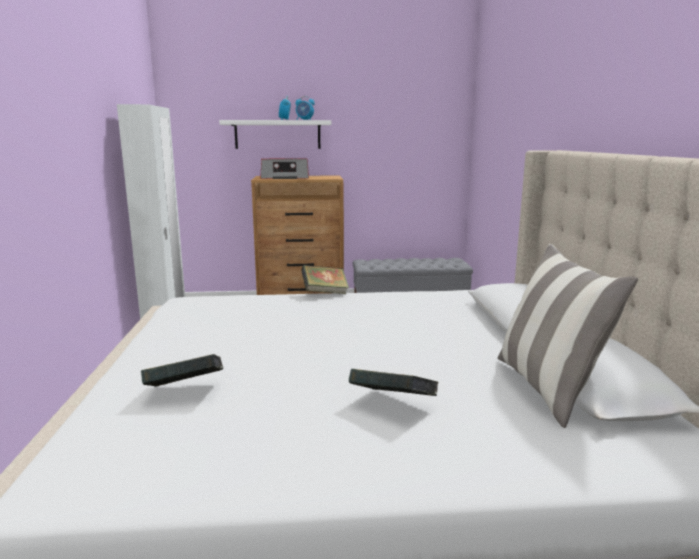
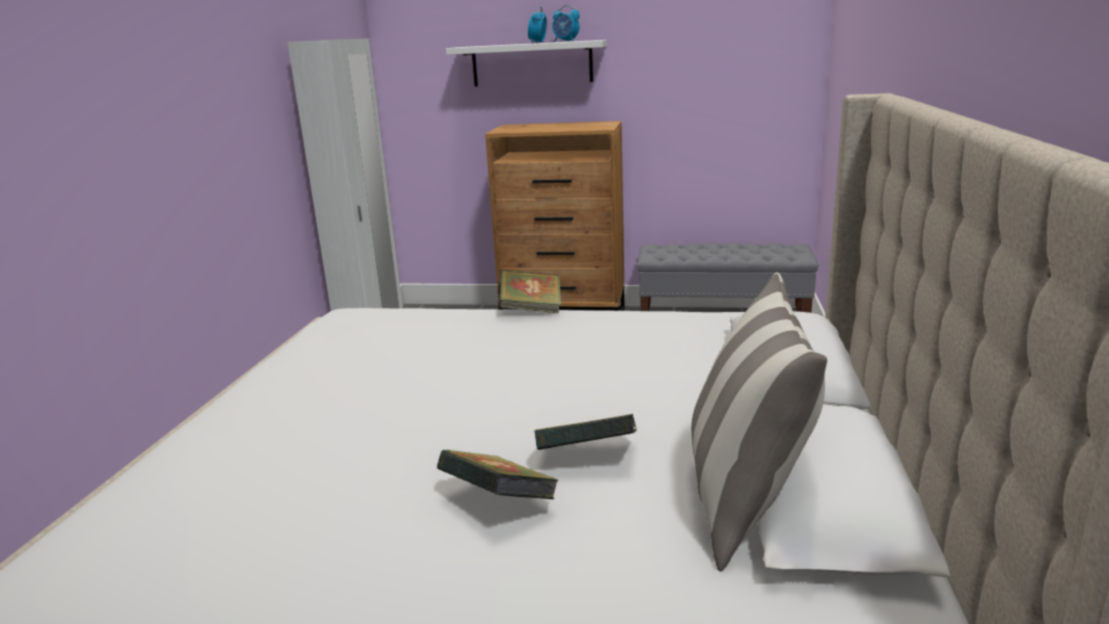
camera: 15 degrees right, 5 degrees up
book [141,354,223,387] -> book moved to [534,414,637,450]
radio [260,159,309,179] -> none

